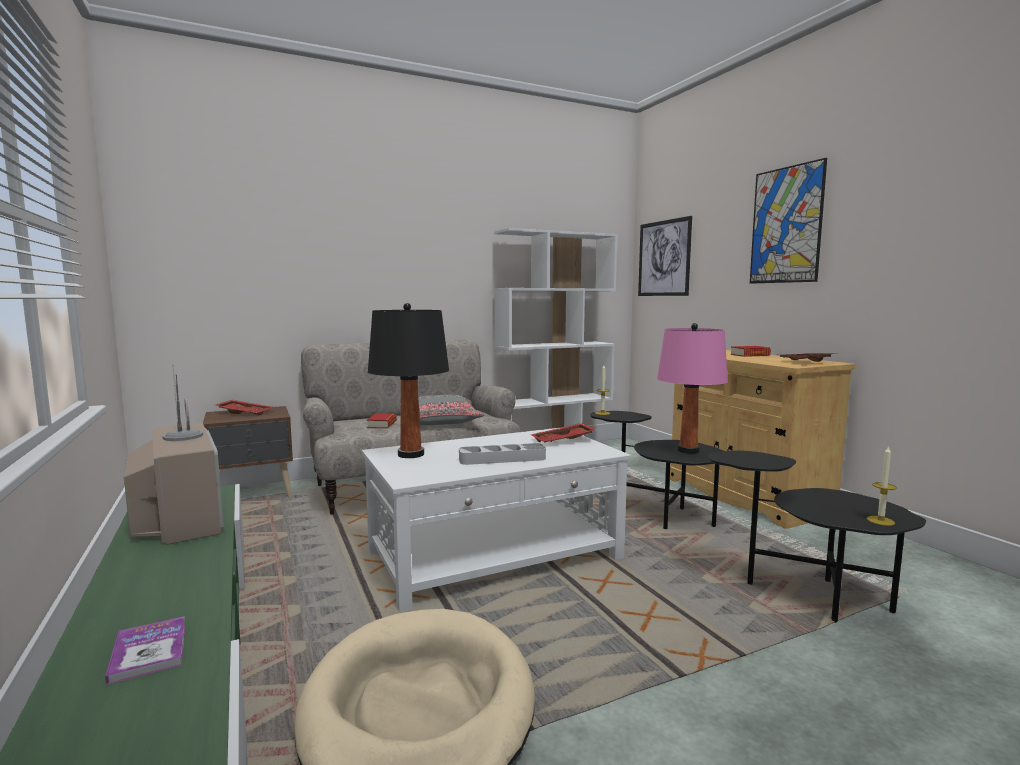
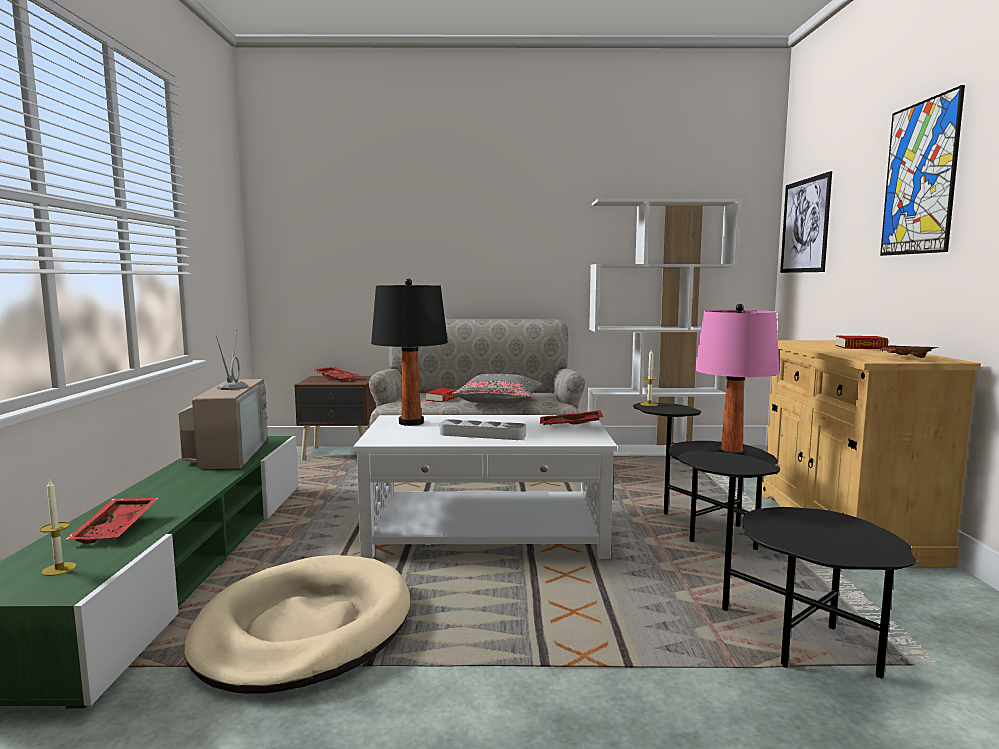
camera: 25 degrees right, 0 degrees up
book [105,616,185,685] -> red tray [67,498,158,544]
candle [867,445,897,526] -> candle moved to [40,480,77,576]

